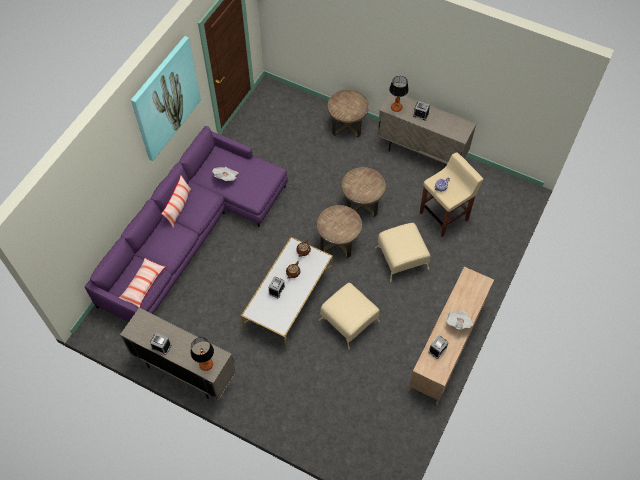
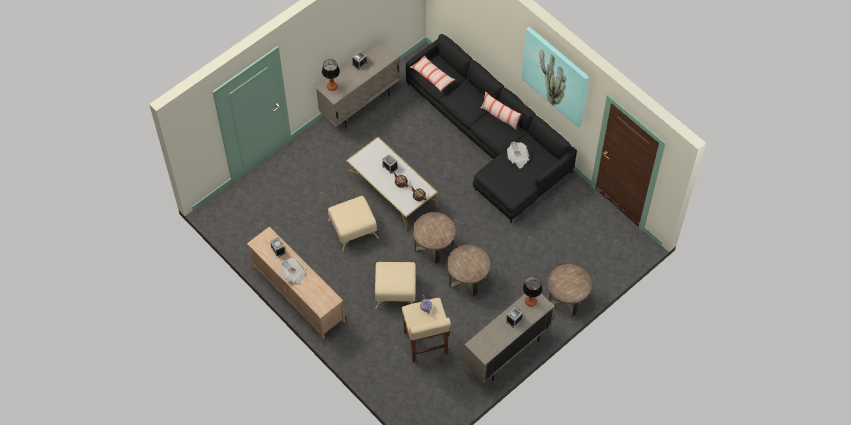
camera: 110 degrees right, 0 degrees up
purple sofa [85,126,288,322] -> black sofa [406,34,577,223]

